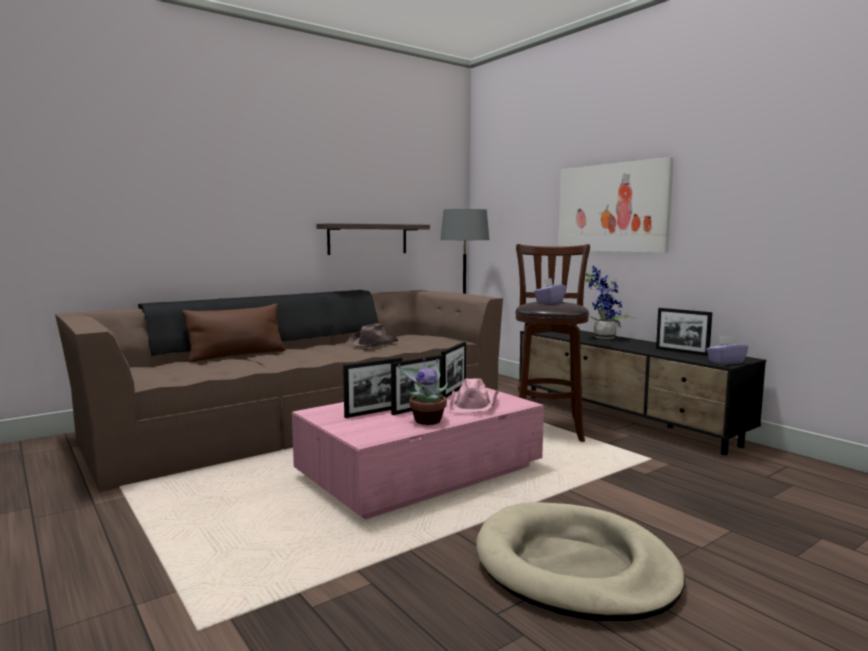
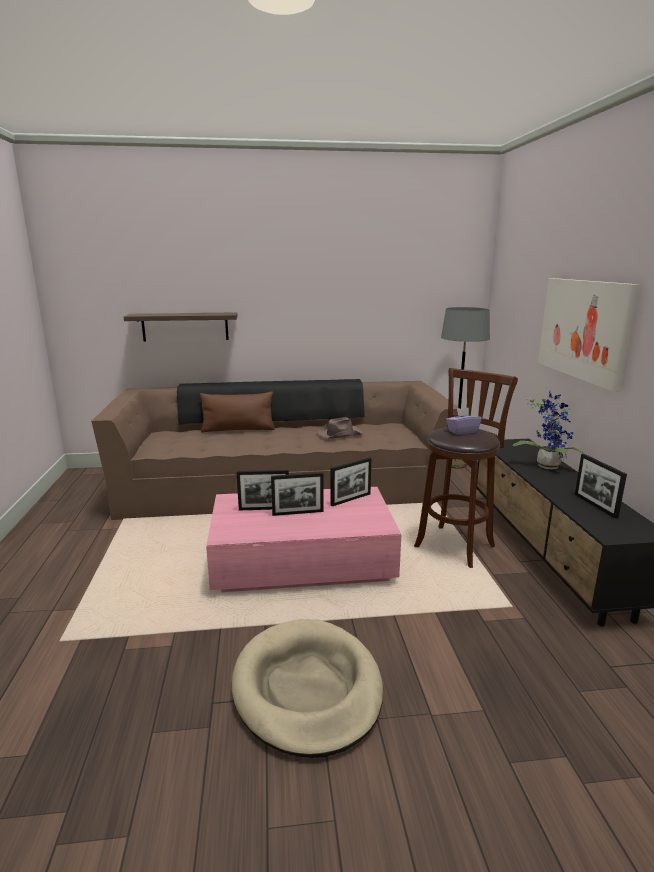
camera: 30 degrees right, 10 degrees up
shelf [316,223,430,255] -> shelf moved to [124,312,238,341]
potted plant [398,359,448,425] -> none
pink hat [450,379,499,413] -> none
purple tissue box [706,336,748,365] -> none

